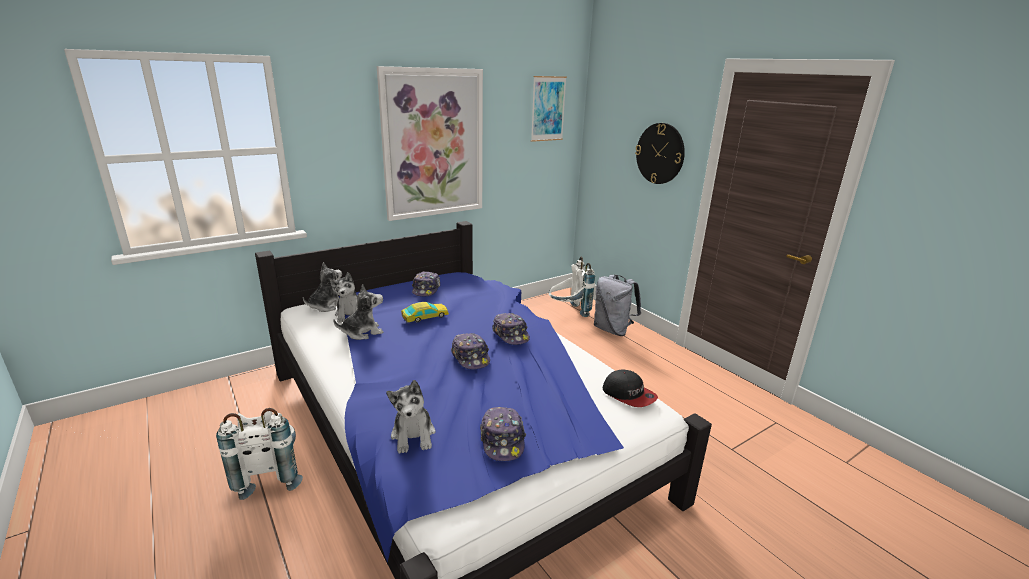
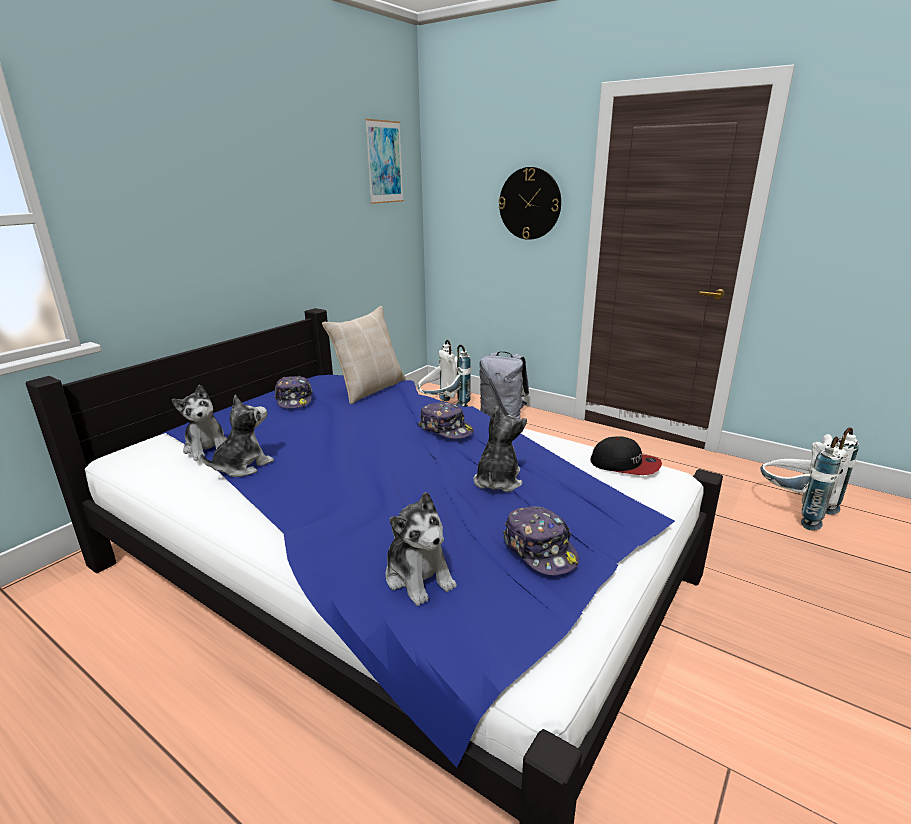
camera: 20 degrees left, 0 degrees up
white backpack [216,408,303,500] -> white backpack moved to [760,428,859,531]
plush toy [303,262,342,312] -> plush toy moved to [473,406,527,492]
picture [377,66,483,221] -> none
toy car [401,302,449,323] -> none
cap [451,333,490,369] -> none
none -> beige pillow [322,306,406,404]

